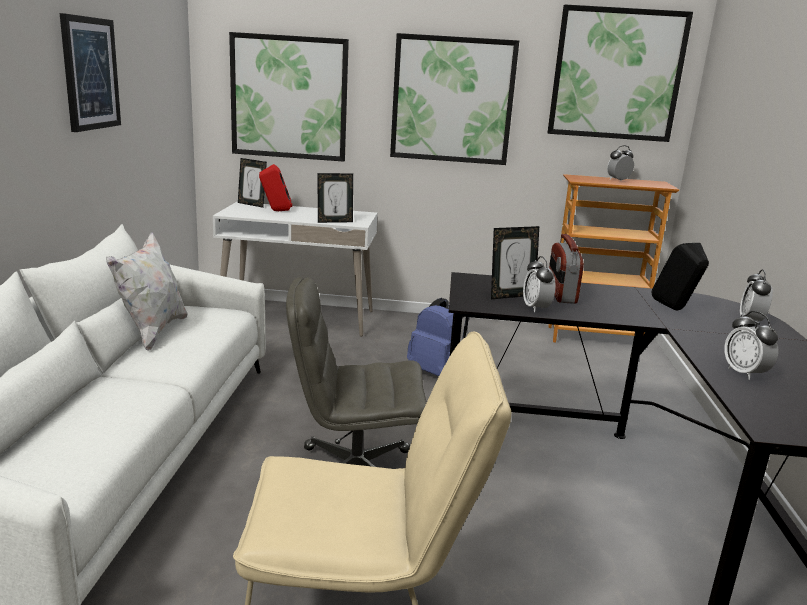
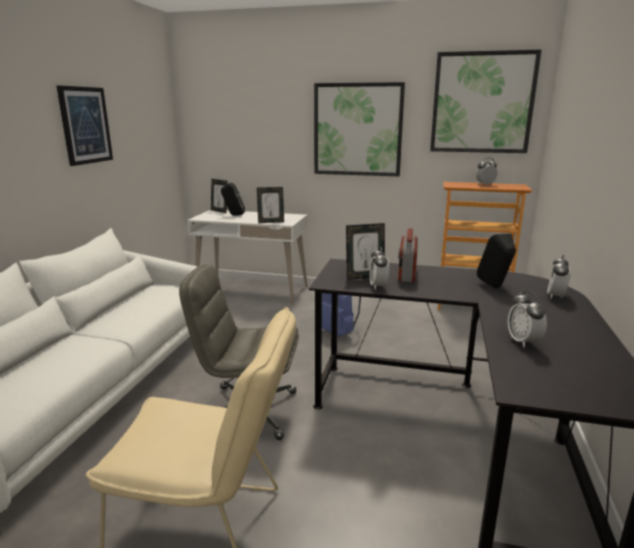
camera: 10 degrees right, 0 degrees up
white pillow [106,232,188,351] -> none
picture [229,32,349,162] -> none
red speaker [259,164,292,211] -> black speaker [221,182,245,216]

